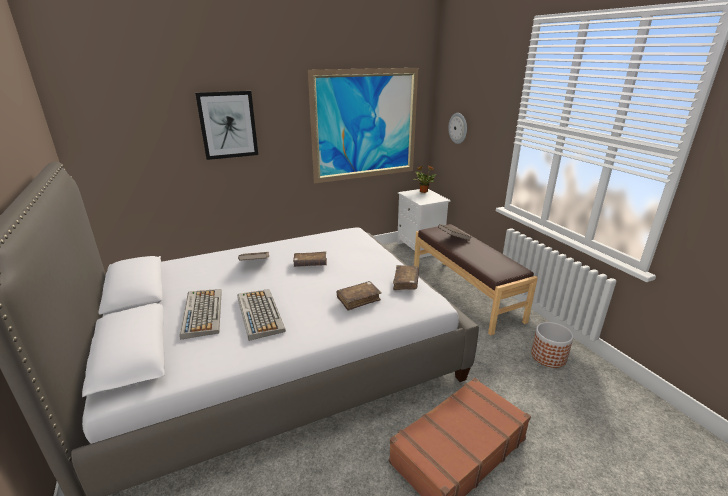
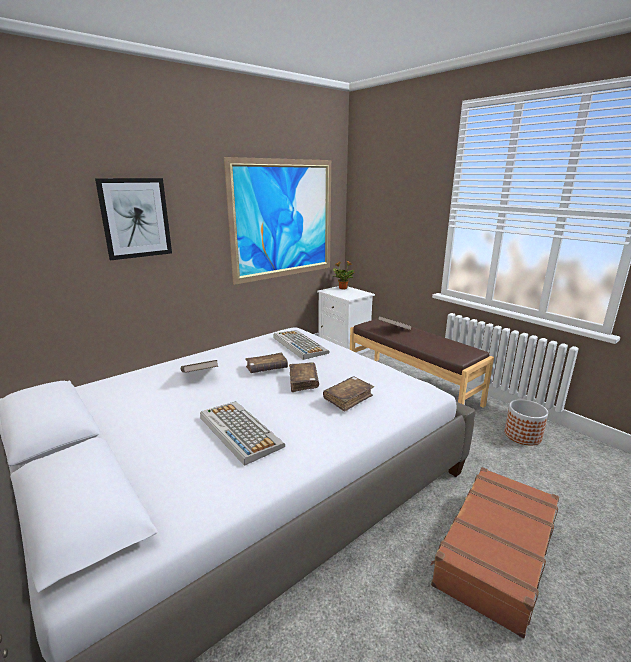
camera: 15 degrees left, 5 degrees down
keyboard [180,289,222,340] -> keyboard moved to [274,330,329,360]
brown book [393,265,419,290] -> brown book moved to [289,362,319,392]
wall clock [448,113,467,144] -> none

